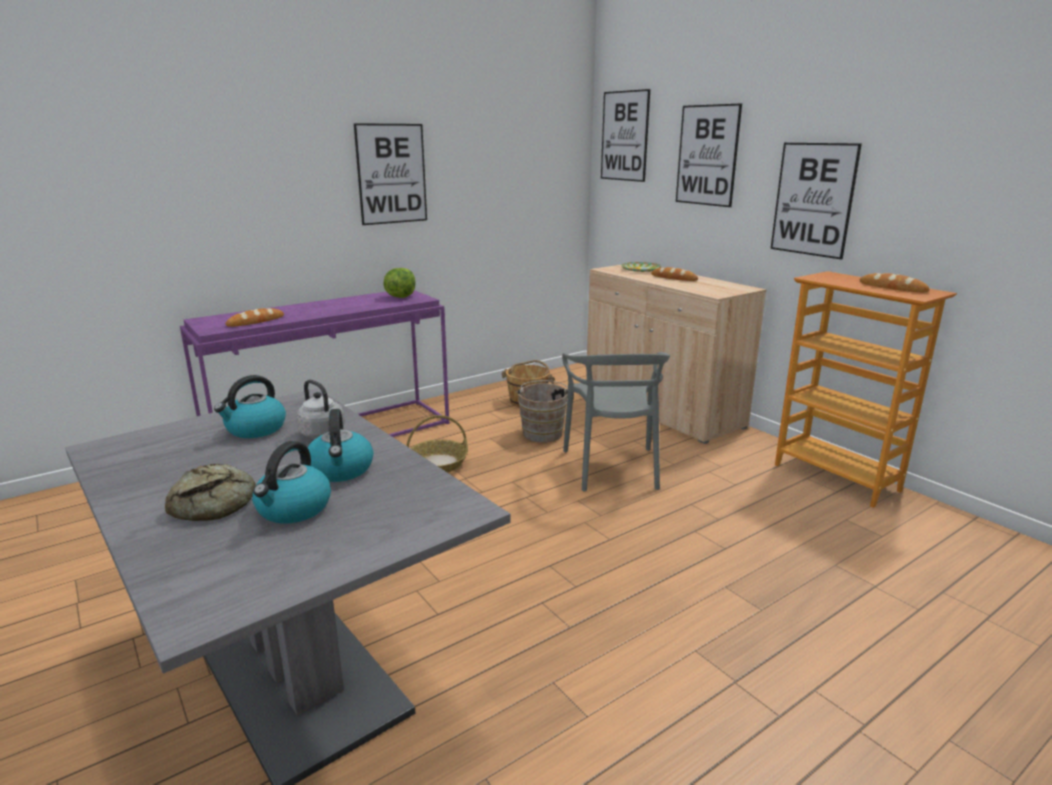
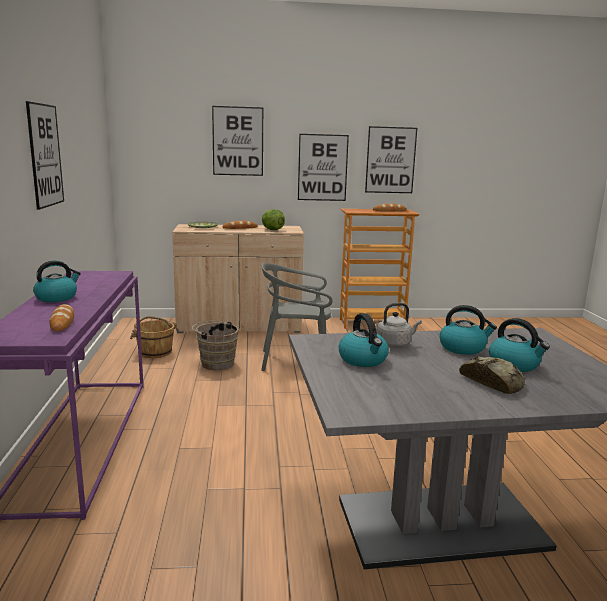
camera: 60 degrees left, 5 degrees down
lettuce [383,268,415,298] -> lettuce moved to [262,209,285,230]
basket [406,415,468,473] -> none
grey chair [562,352,670,492] -> grey chair turned 150 degrees clockwise [261,263,332,371]
picture [601,89,650,182] -> picture moved to [365,126,417,193]
none -> kettle [33,260,81,302]

